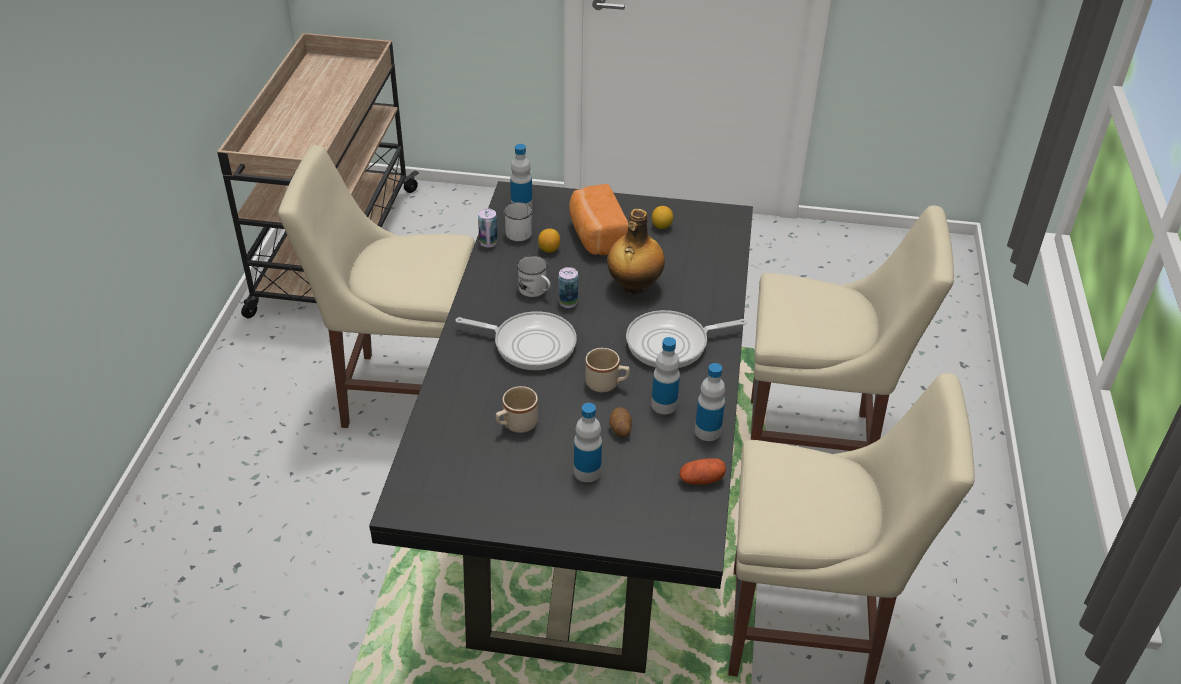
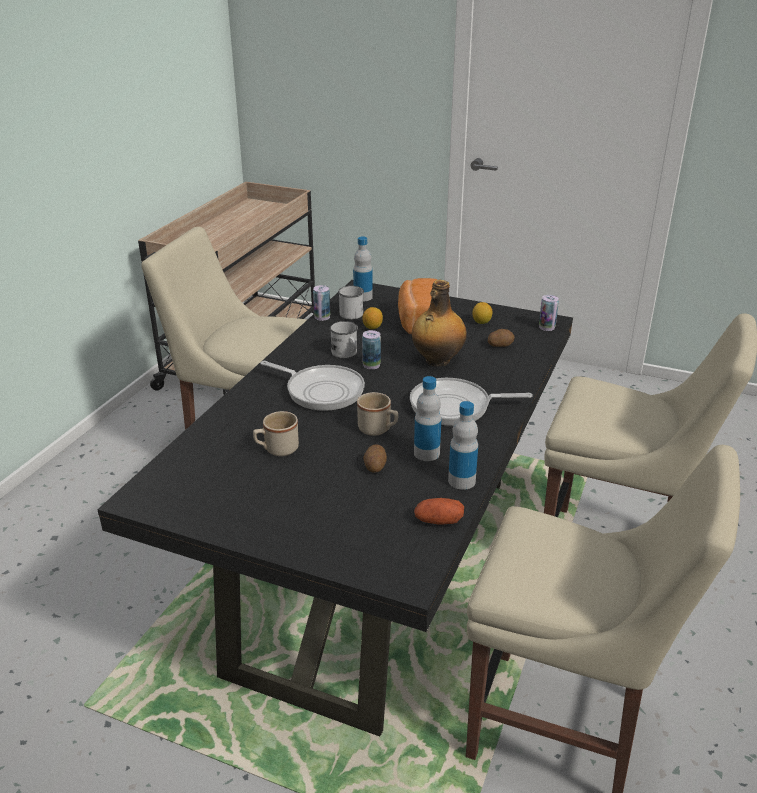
camera: 15 degrees right, 10 degrees down
bottle [574,403,602,482] -> none
none -> potato [488,329,515,347]
none -> can [539,295,559,331]

